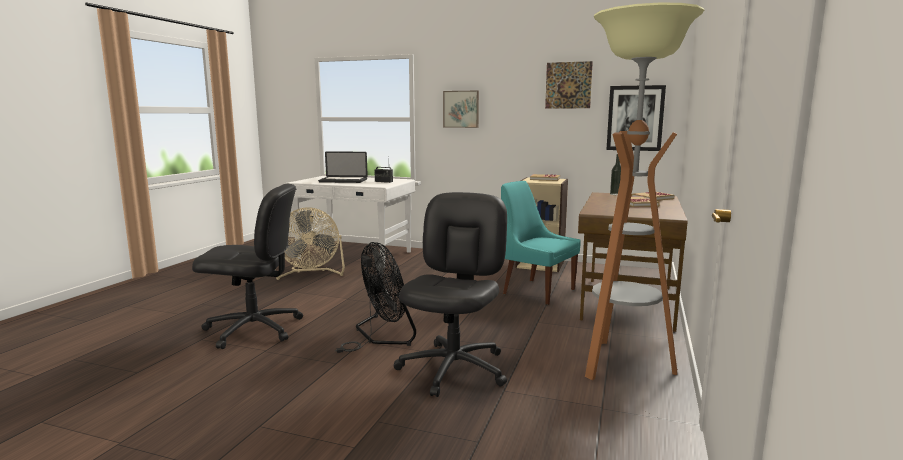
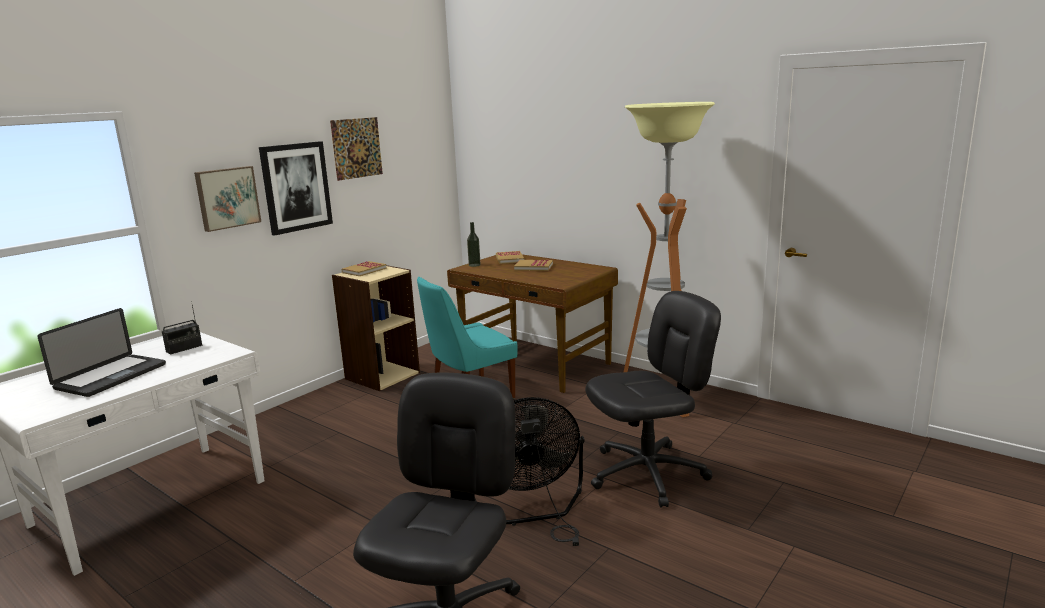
camera: 70 degrees left, 5 degrees up
beige fan [275,207,345,280] -> none
black office chair [394,192,507,397] -> black office chair turned 120 degrees clockwise [585,291,721,507]
picture [606,85,666,151] -> picture moved to [259,141,333,235]

